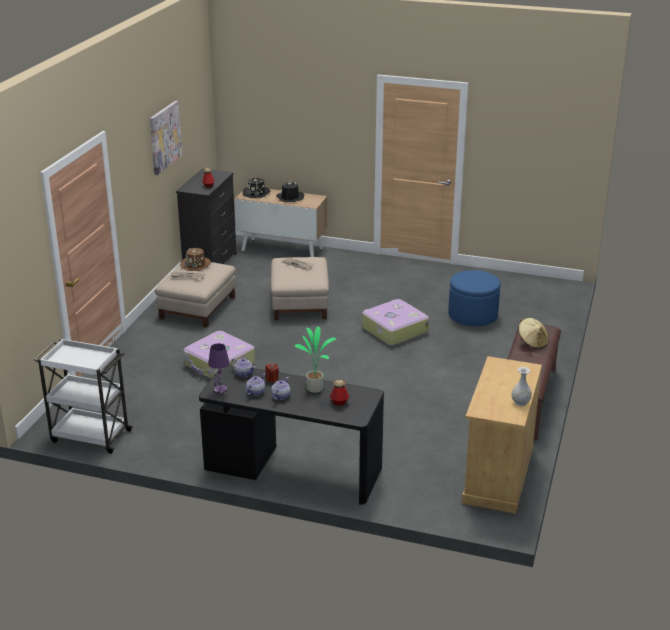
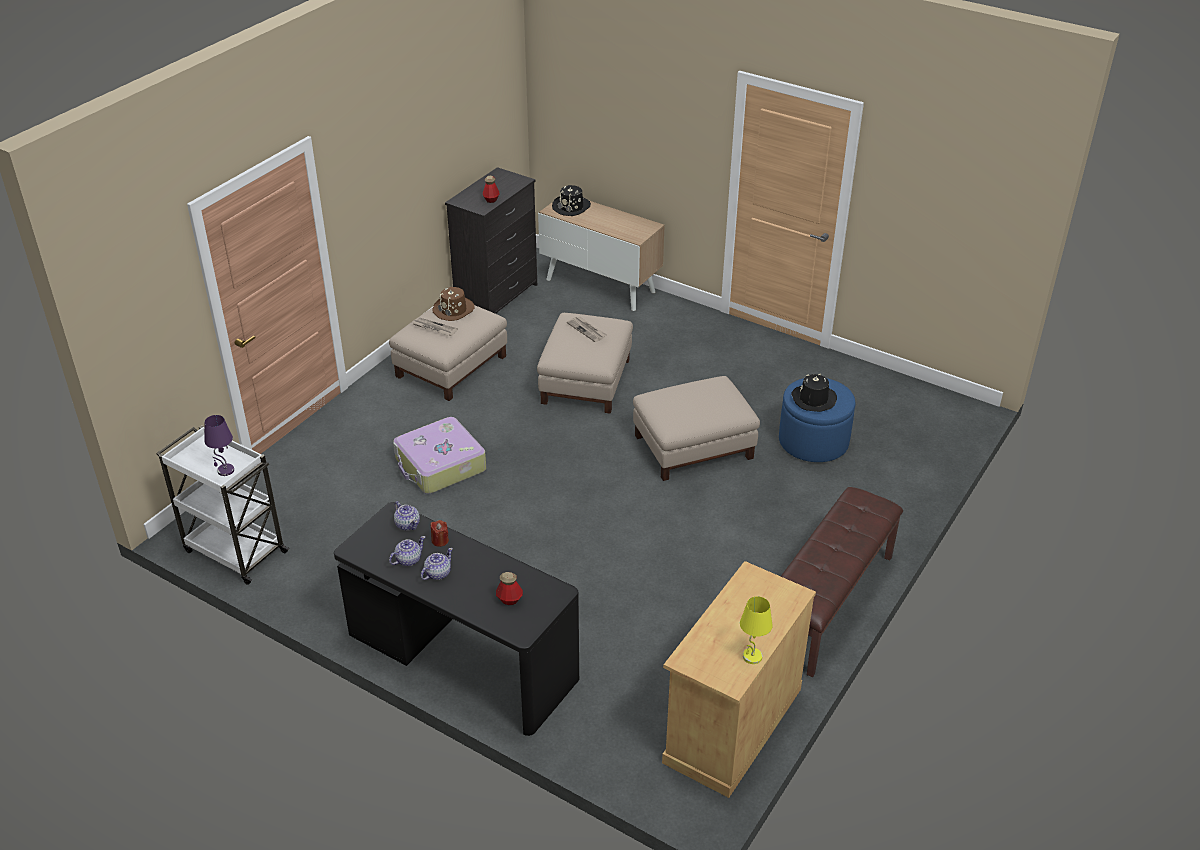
camera: 15 degrees right, 10 degrees up
picture [150,101,182,175] -> none
purple table lamp [208,343,230,394] -> purple table lamp moved to [204,415,234,476]
black hat [276,181,304,202] -> black hat moved to [791,374,837,412]
potted plant [295,326,336,393] -> none
suitcase [362,299,429,346] -> beige ottoman [633,376,760,481]
white vase [512,367,532,406] -> yellow table lamp [740,596,773,664]
beige hat [519,318,549,349] -> none

